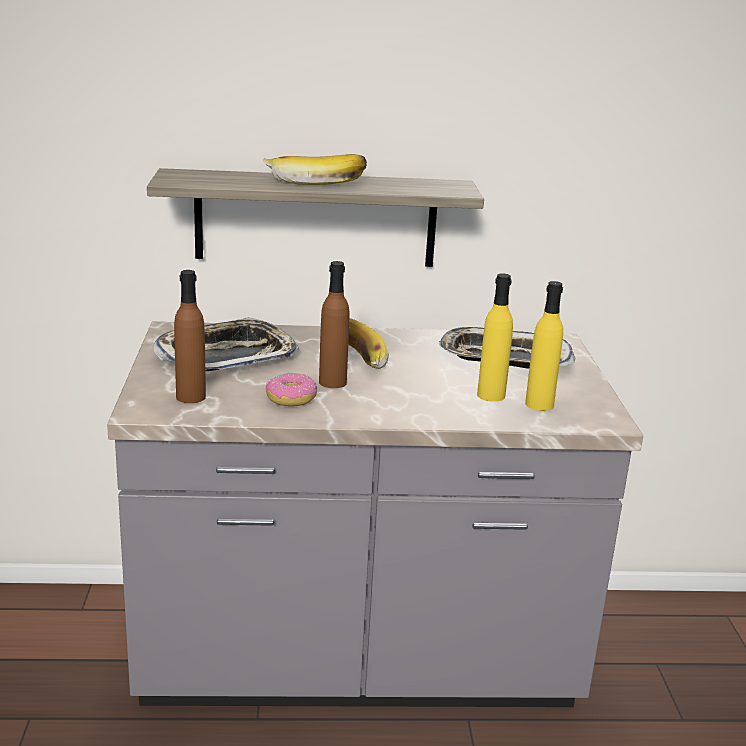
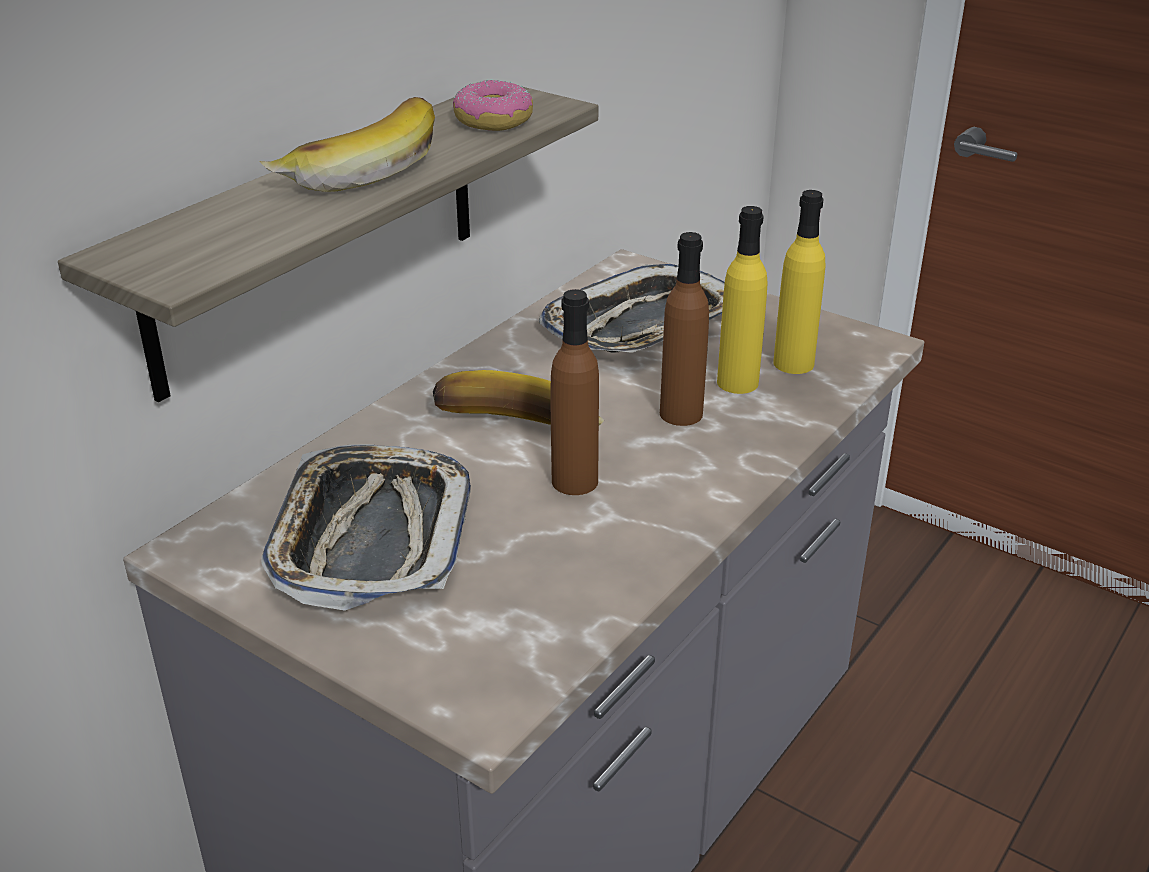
camera: 50 degrees left, 10 degrees up
brown bottle [174,270,206,403] -> brown bottle moved to [660,232,709,426]
donut [266,372,317,406] -> donut moved to [453,79,533,131]

